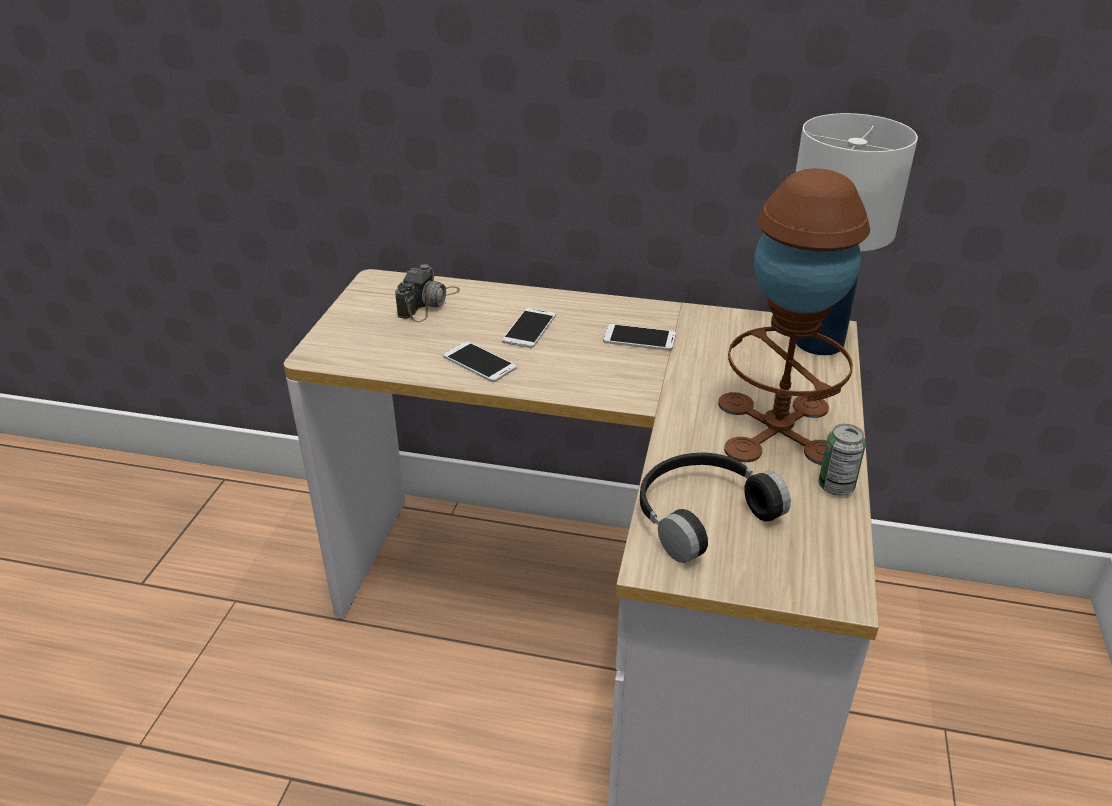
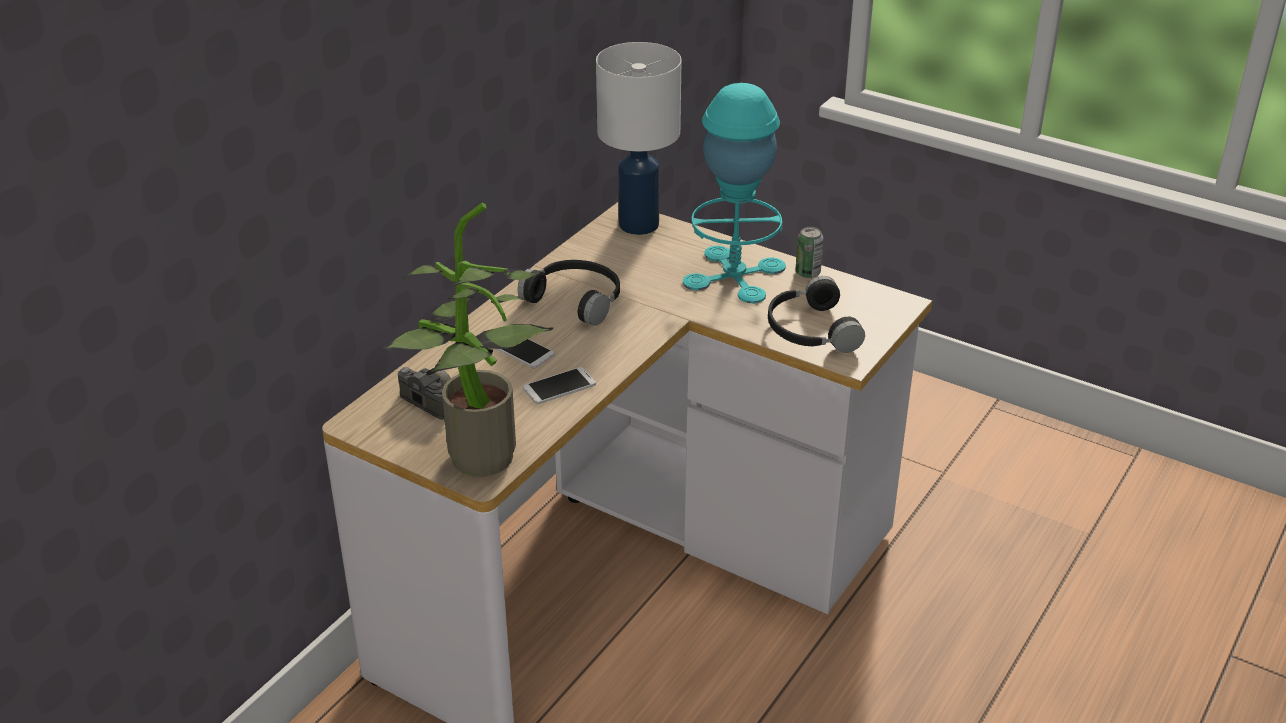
camera: 70 degrees left, 0 degrees up
phone [603,324,676,351] -> black headphones [517,260,620,326]
brown table lamp [718,168,870,465] -> turquoise table lamp [683,83,786,303]
none -> potted plant [383,203,553,477]

